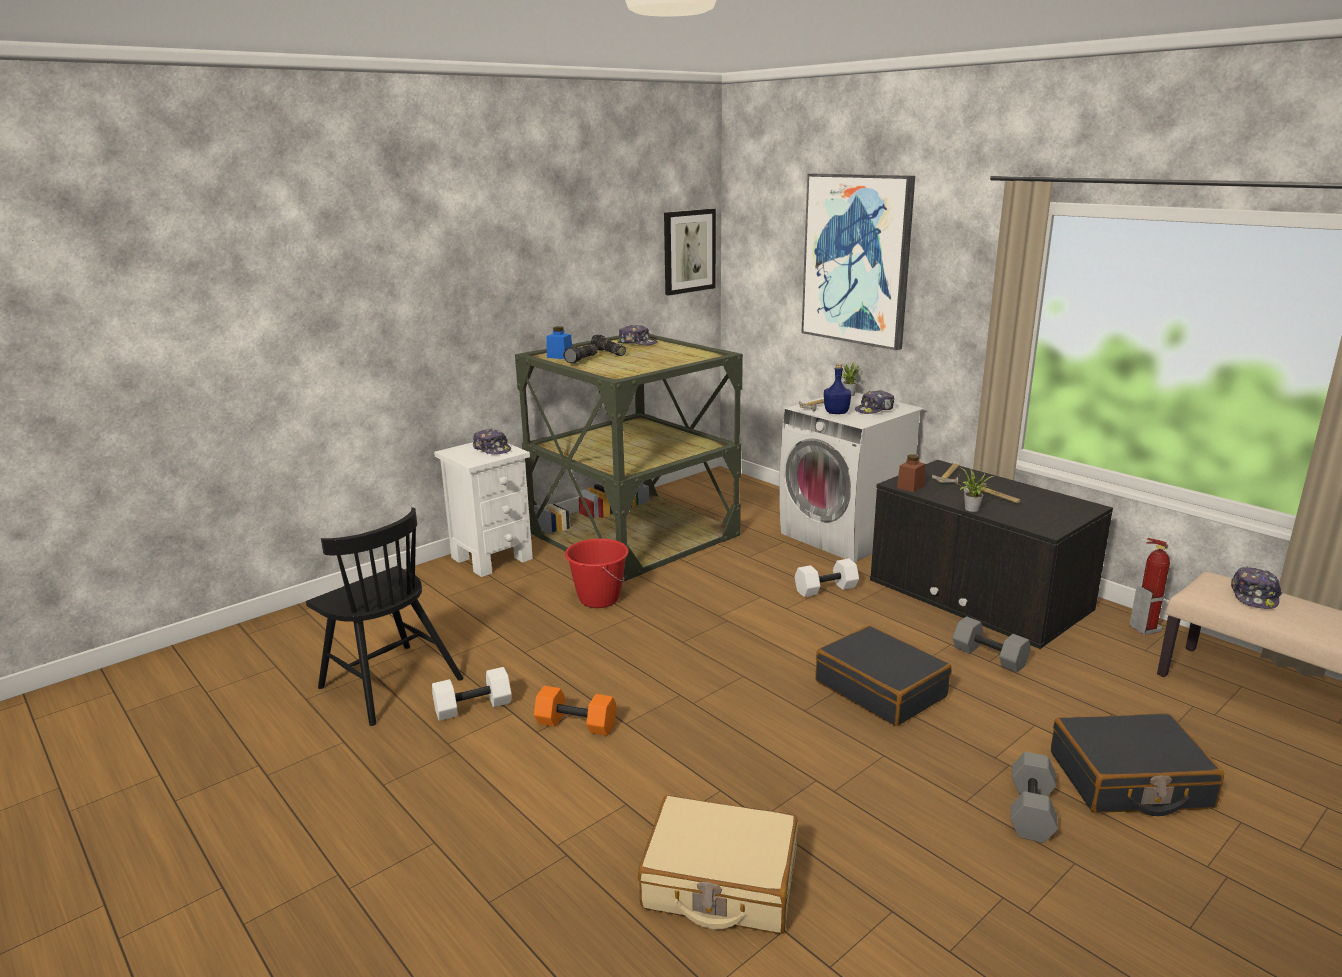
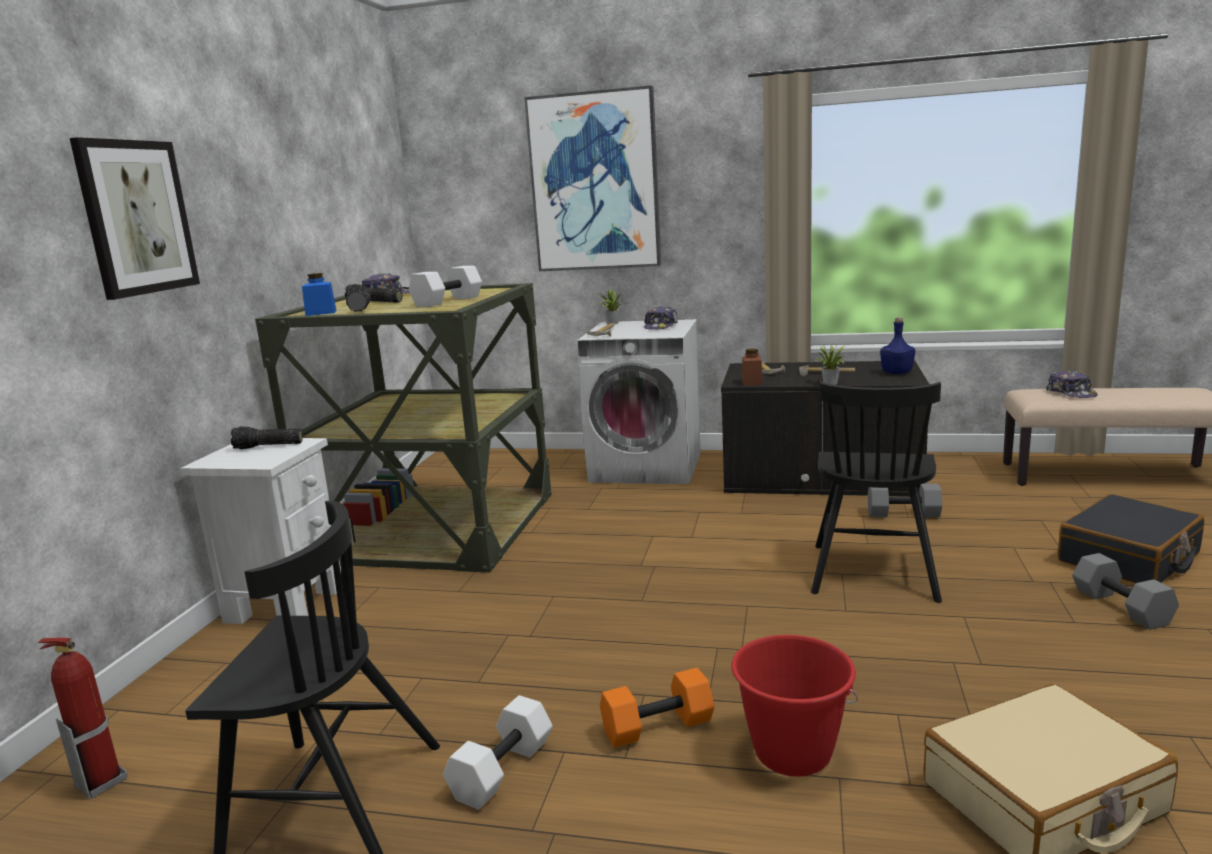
camera: 35 degrees left, 5 degrees down
cap [473,429,511,455] -> flashlight [231,426,303,449]
red bucket [565,539,629,608] -> red bucket moved to [731,635,858,777]
picture [664,209,716,296] -> picture moved to [70,137,200,300]
white dumbbell [795,559,859,597] -> white dumbbell moved to [409,266,482,307]
black suitcase [815,625,952,726] -> black chair [811,382,942,603]
blue bottle [824,364,851,414] -> blue bottle moved to [880,317,915,374]
fire extinguisher [1129,538,1170,635] -> fire extinguisher moved to [38,637,127,799]

